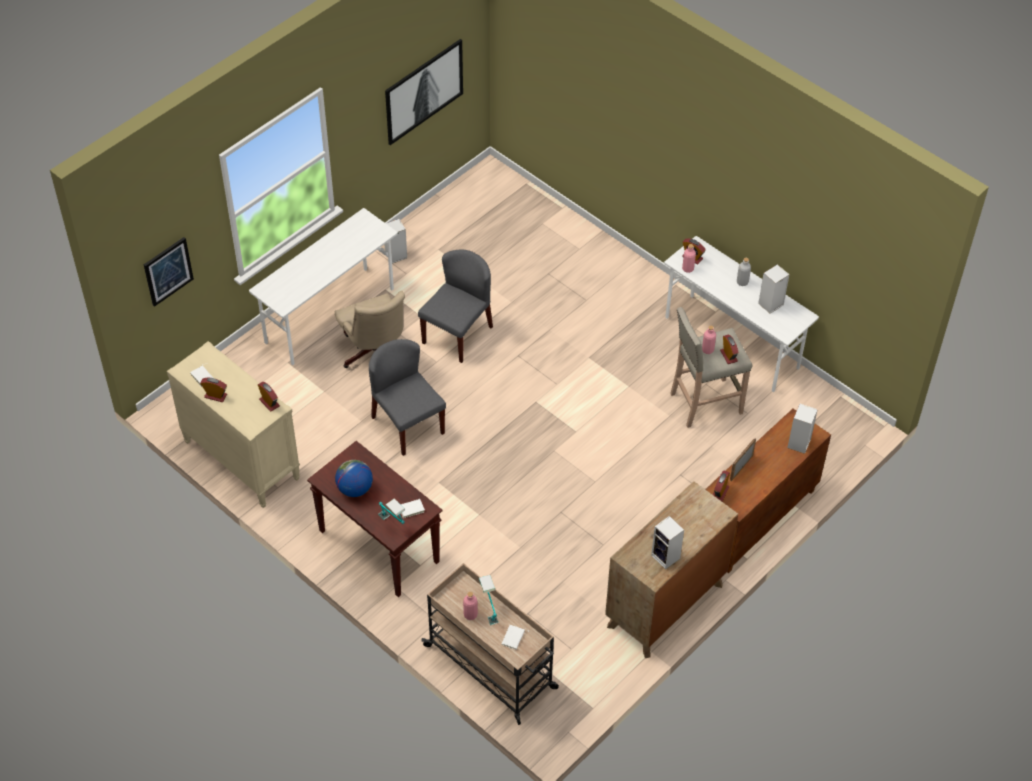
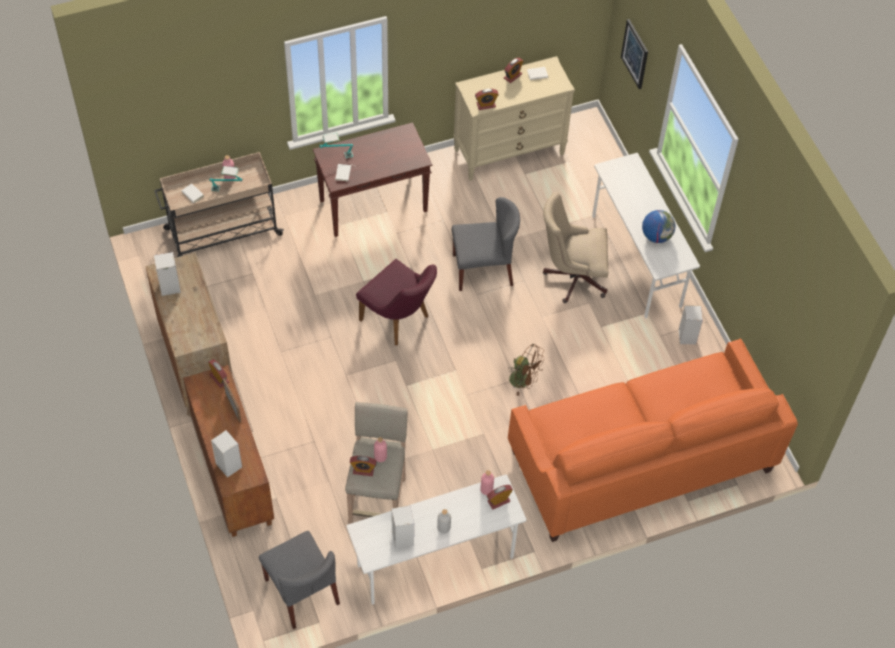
camera: 115 degrees right, 5 degrees up
globe [335,460,373,497] -> globe moved to [642,210,675,243]
picture [385,39,463,145] -> none
grey chair [418,249,493,363] -> grey chair moved to [259,531,340,629]
none -> purple chair [356,259,437,345]
none -> orange sofa [508,338,798,542]
none -> brown fan [508,344,545,396]

